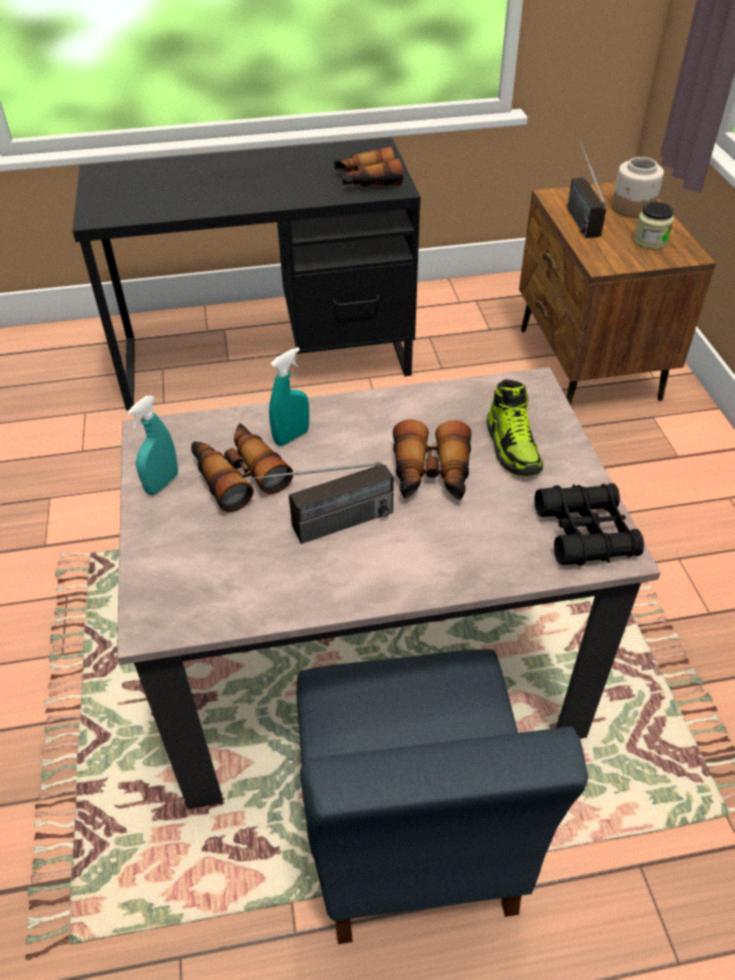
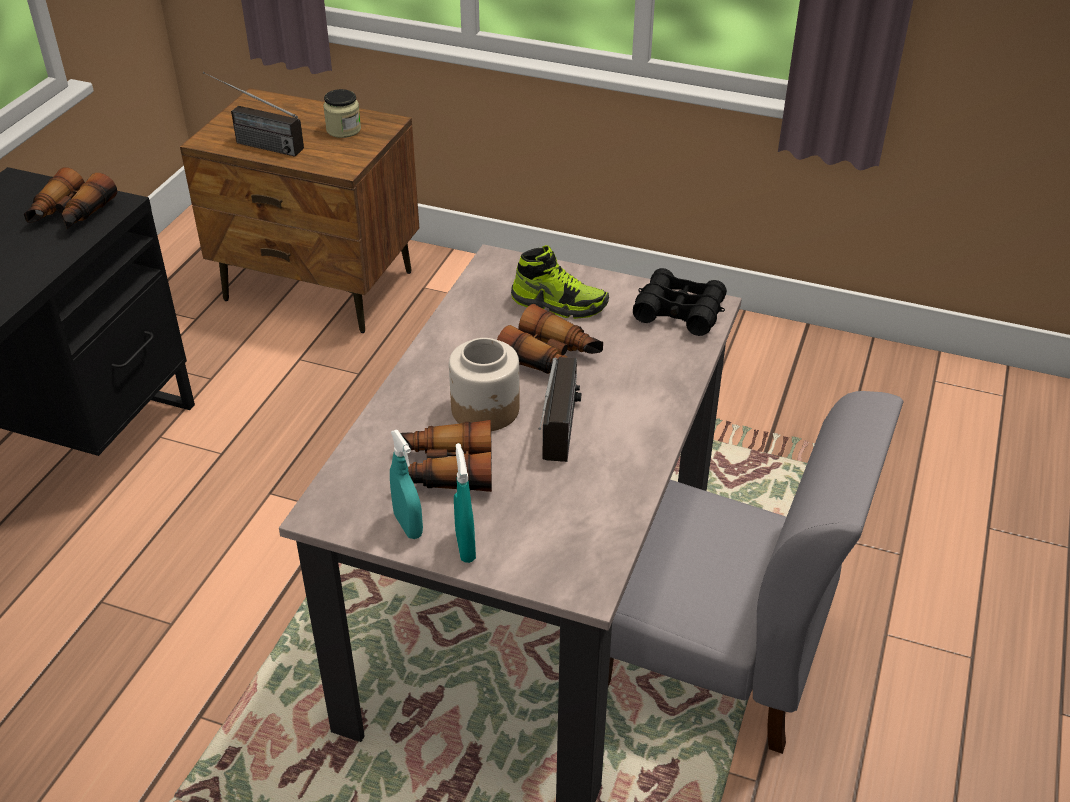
camera: 60 degrees left, 5 degrees down
turquoise spray bottle [269,347,309,446] -> turquoise spray bottle moved to [454,443,476,563]
blue chair [297,649,588,944] -> grey chair [608,391,904,754]
jar [612,157,664,218] -> jar moved to [449,338,520,431]

